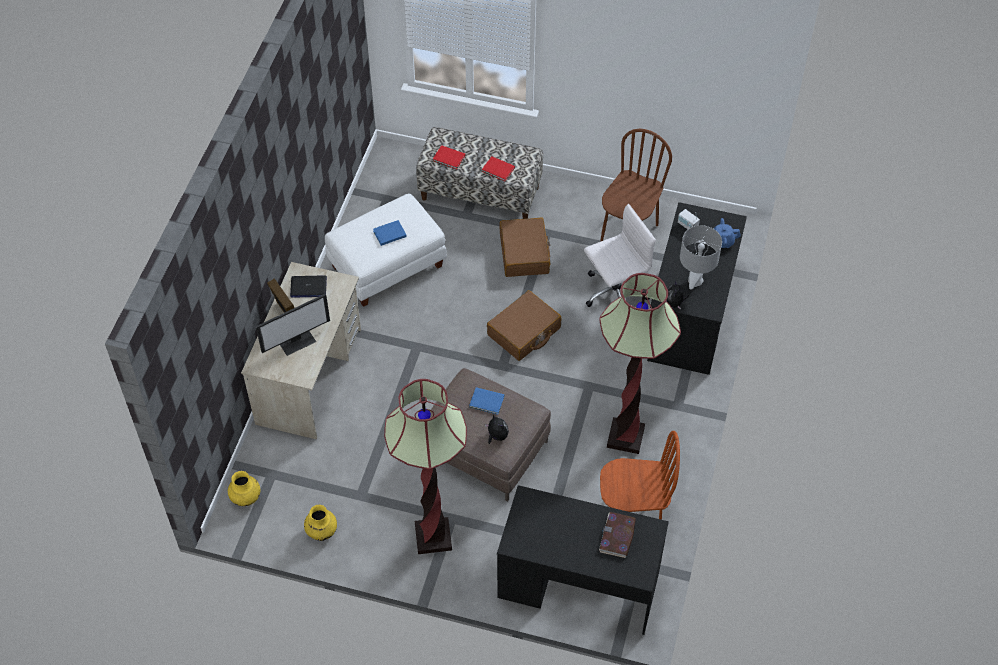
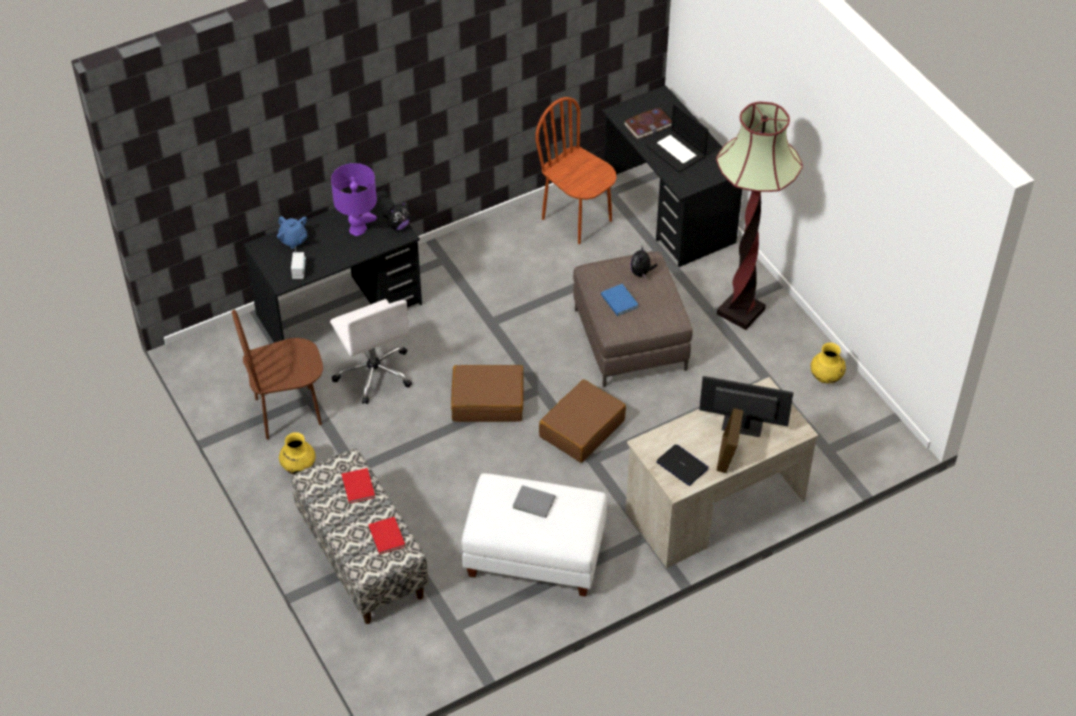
camera: 135 degrees left, 5 degrees down
yellow vase [228,471,260,506] -> yellow vase moved to [279,432,316,474]
blue book [373,220,407,246] -> grey book [513,485,555,518]
brown suitcase [499,217,550,277] -> brown suitcase moved to [539,379,626,463]
white office chair [584,204,656,307] -> white office chair turned 135 degrees counterclockwise [330,299,412,404]
floor lamp [599,273,681,454] -> none
grey table lamp [680,225,722,290] -> purple table lamp [331,163,377,236]
none -> laptop [645,103,708,173]

